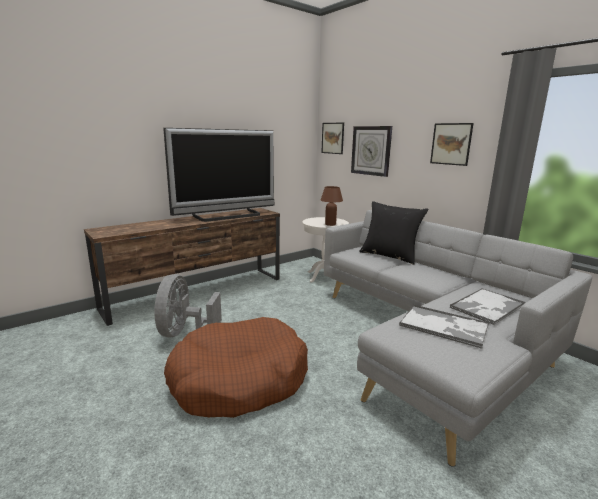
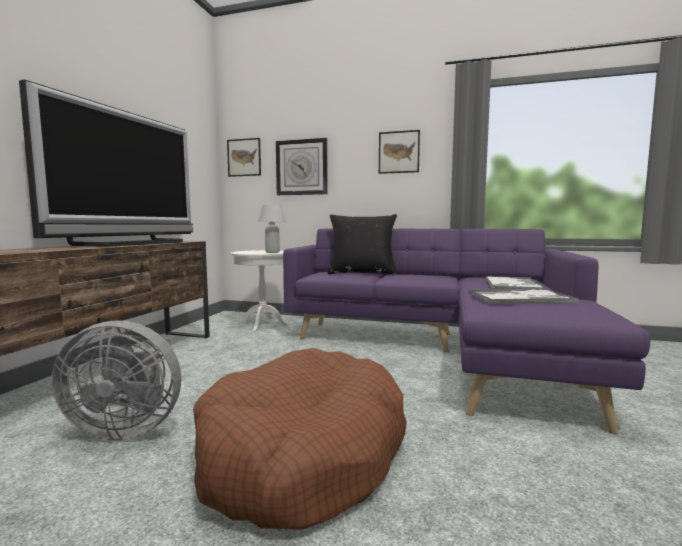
camera: 35 degrees left, 10 degrees down
grey fan [154,274,222,338] -> grey fan turned 60 degrees counterclockwise [52,320,181,440]
brown table lamp [321,186,343,226] -> white table lamp [258,204,286,253]
grey sofa [324,210,592,467] -> purple sofa [283,228,650,434]

